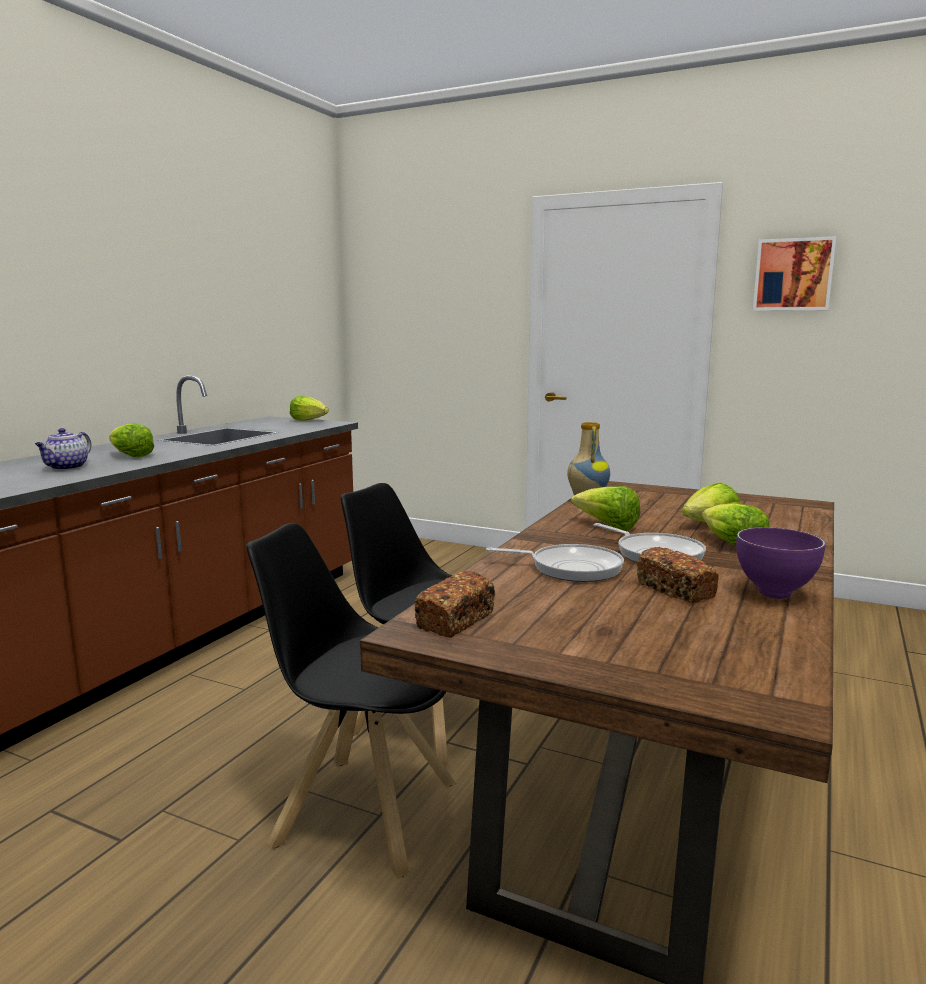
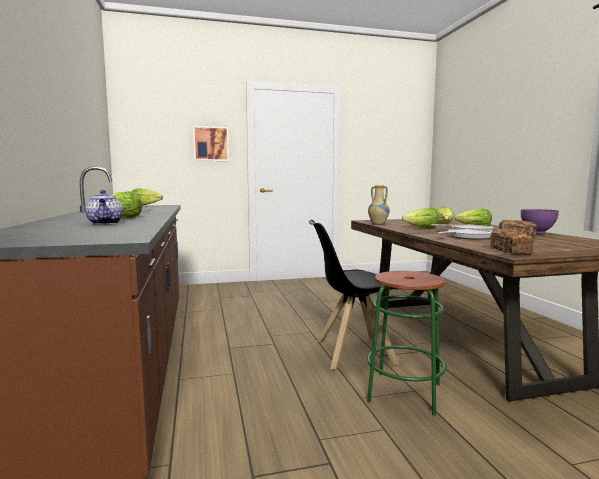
camera: 40 degrees left, 5 degrees down
black chair [246,523,456,879] -> green stool [367,271,447,416]
picture [753,236,836,311] -> picture moved to [193,126,229,161]

